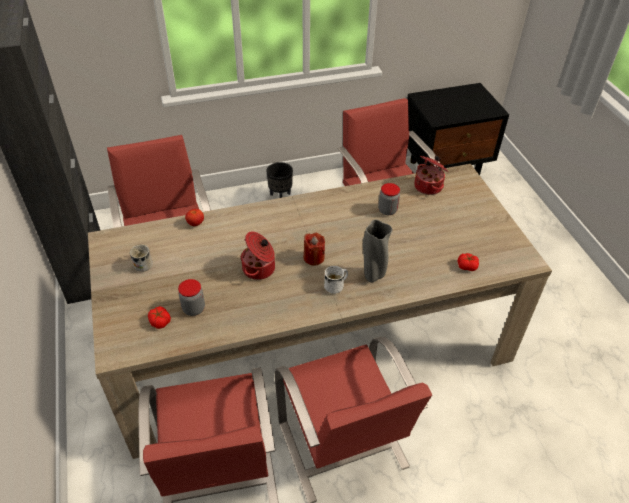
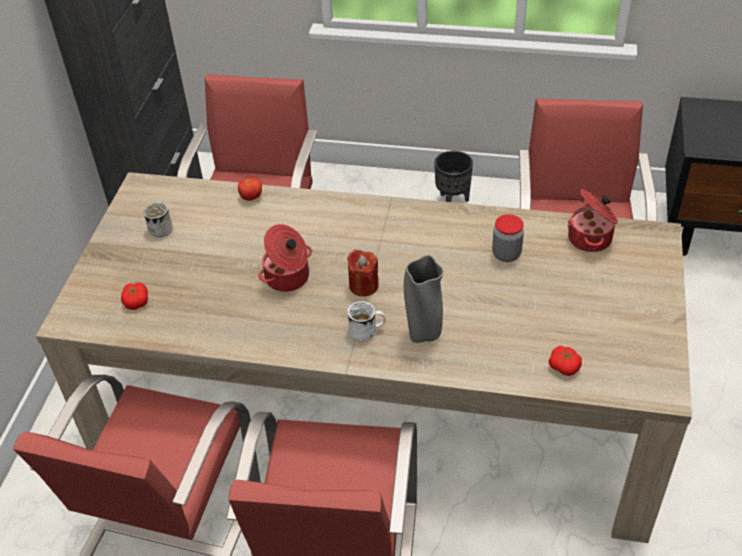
camera: 30 degrees right, 0 degrees up
jar [178,279,205,316] -> none

